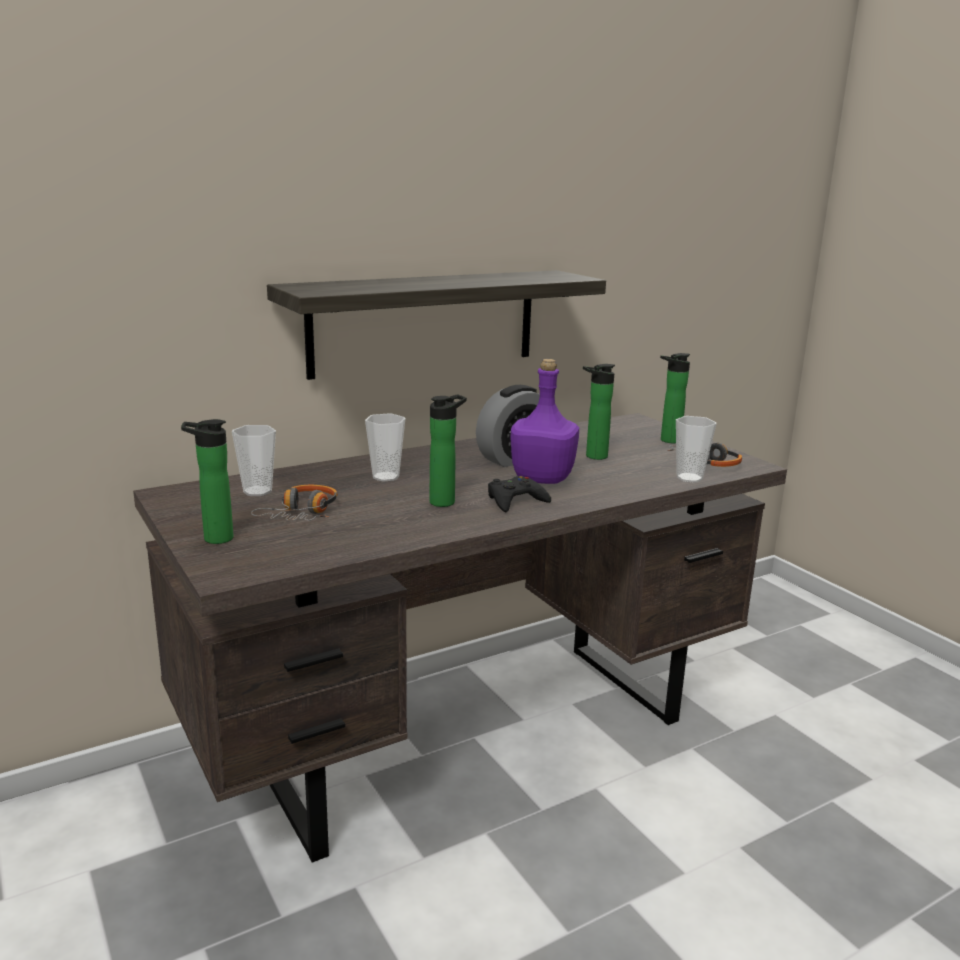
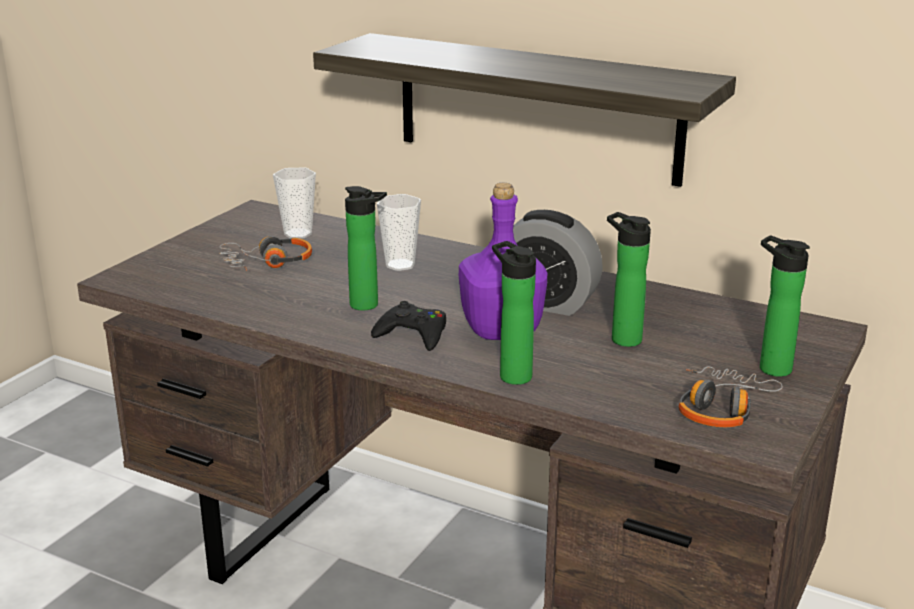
camera: 60 degrees right, 5 degrees up
bottle [181,419,234,544] -> bottle moved to [492,241,536,385]
cup [676,416,717,483] -> none

